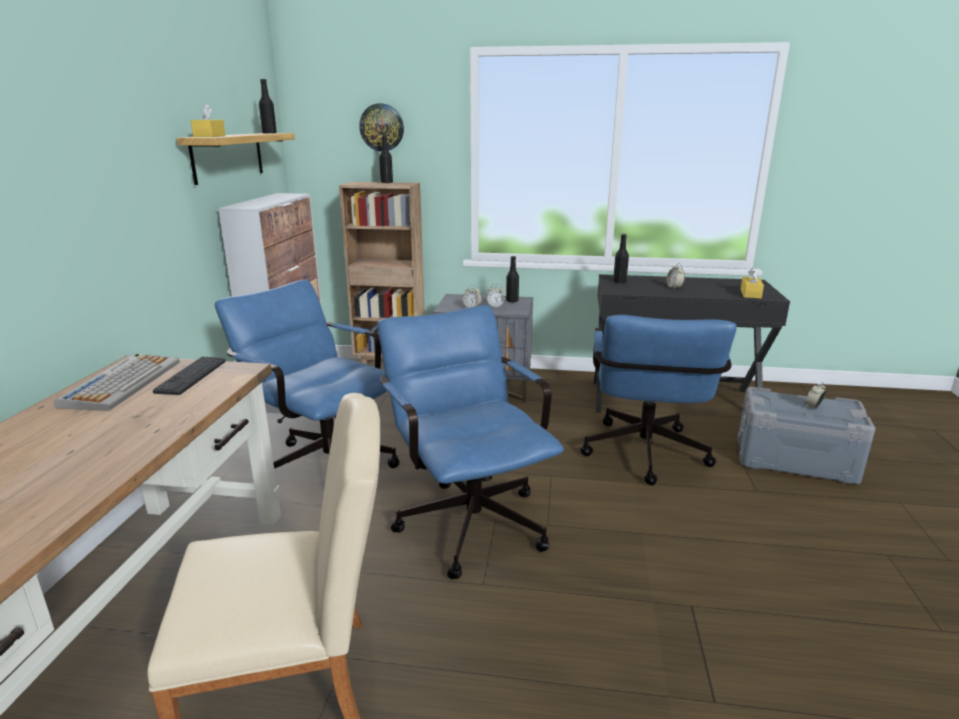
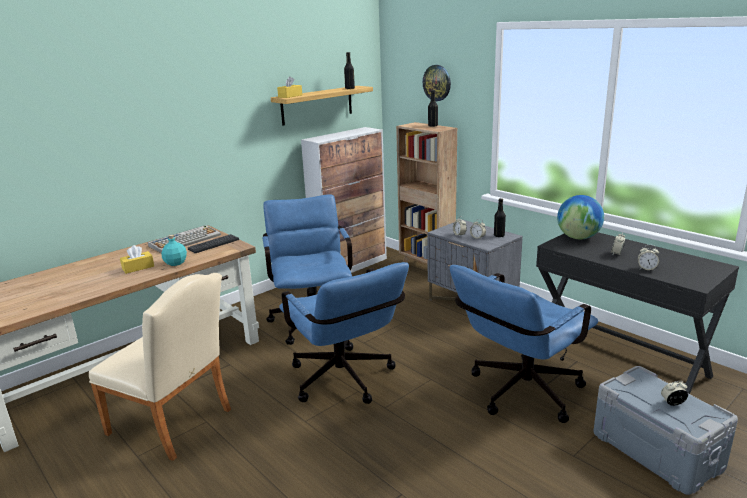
camera: 40 degrees right, 0 degrees up
blue office chair [377,305,564,579] -> blue office chair turned 135 degrees clockwise [279,262,409,404]
black bottle [613,234,629,283] -> globe [557,195,604,239]
yellow tissue box [741,268,764,299] -> yellow tissue box moved to [120,245,154,274]
none -> turquoise bottle [162,234,187,266]
none -> alarm clock [638,245,659,271]

